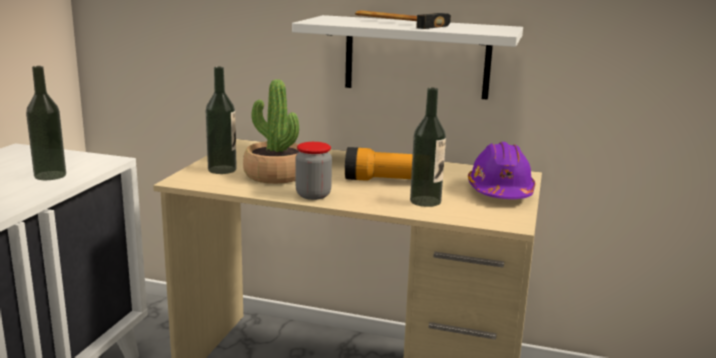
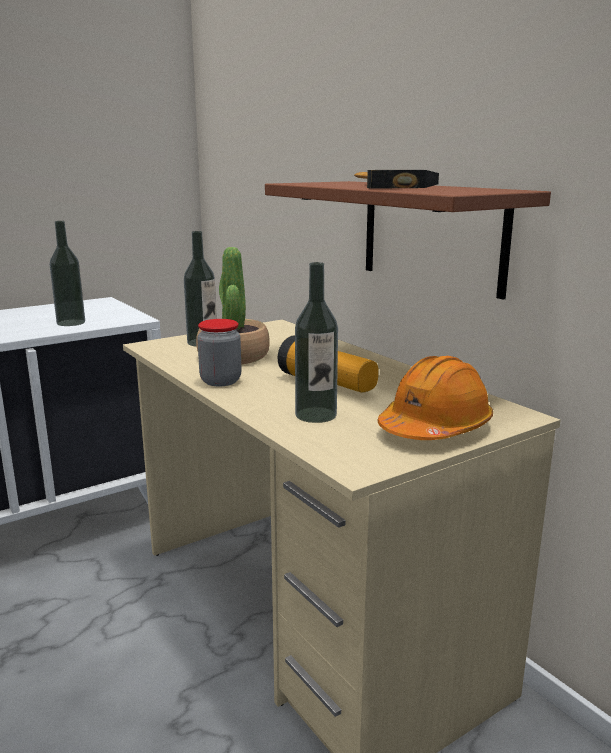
camera: 40 degrees right, 0 degrees up
white shelf [292,15,523,100] -> brown shelf [265,181,551,299]
purple hard hat [468,142,536,199] -> orange hard hat [378,356,493,440]

